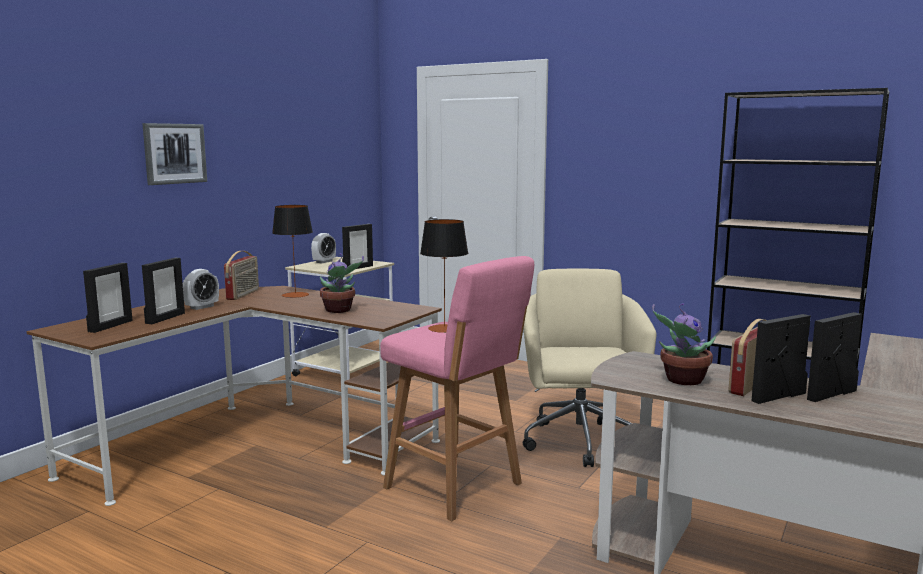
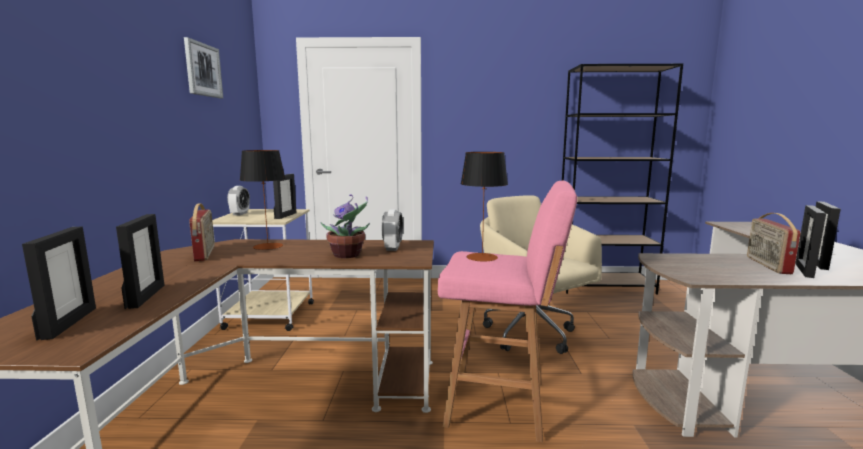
camera: 30 degrees left, 0 degrees up
picture [142,123,207,185] -> picture moved to [184,37,223,98]
alarm clock [183,269,219,310] -> alarm clock moved to [382,209,403,251]
potted plant [652,303,716,385] -> none

